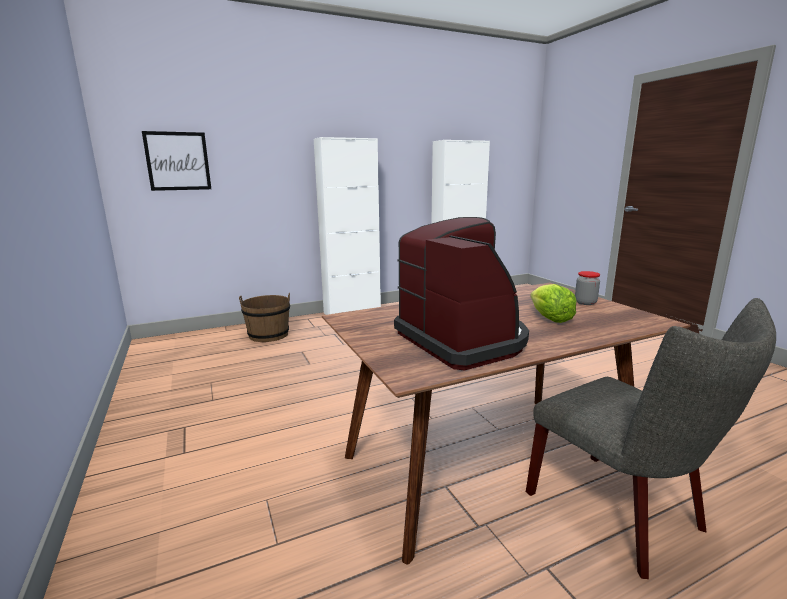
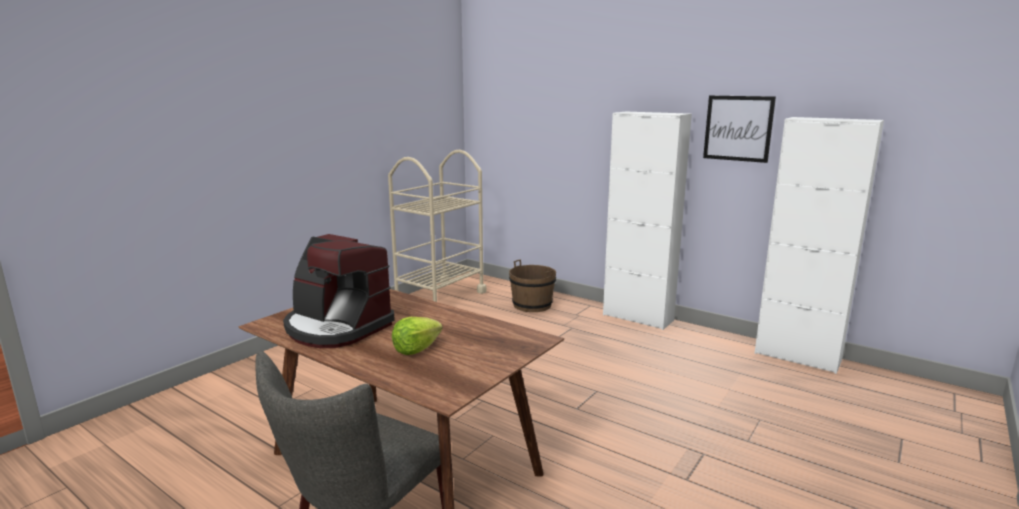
camera: 60 degrees right, 0 degrees up
picture [142,131,211,191] -> picture moved to [703,95,776,163]
coffee machine [394,217,529,371] -> coffee machine turned 90 degrees clockwise [283,234,395,348]
jar [575,271,600,305] -> none
none -> beige cart [388,150,487,302]

